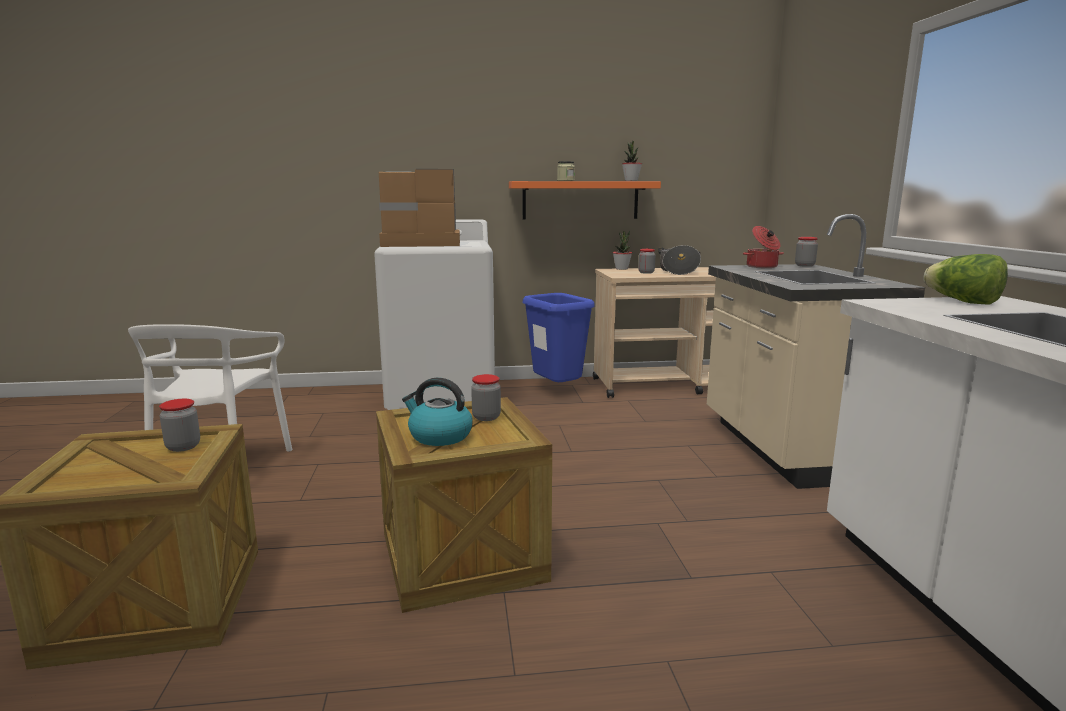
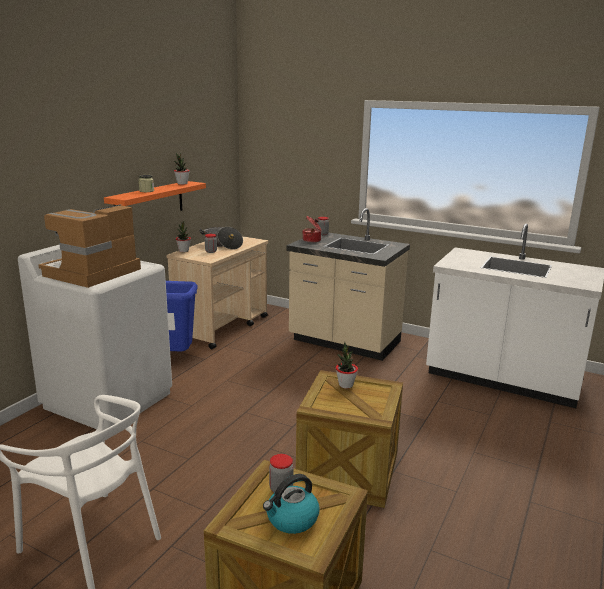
camera: 55 degrees left, 5 degrees up
kettle [402,378,473,446] -> kettle moved to [263,474,319,534]
jar [471,374,501,421] -> potted plant [336,342,358,389]
lettuce [923,254,1008,304] -> none

